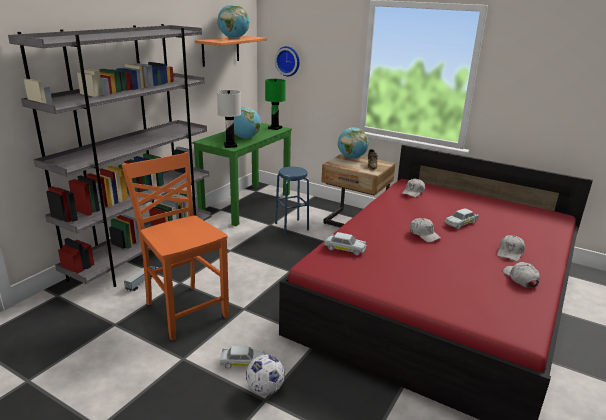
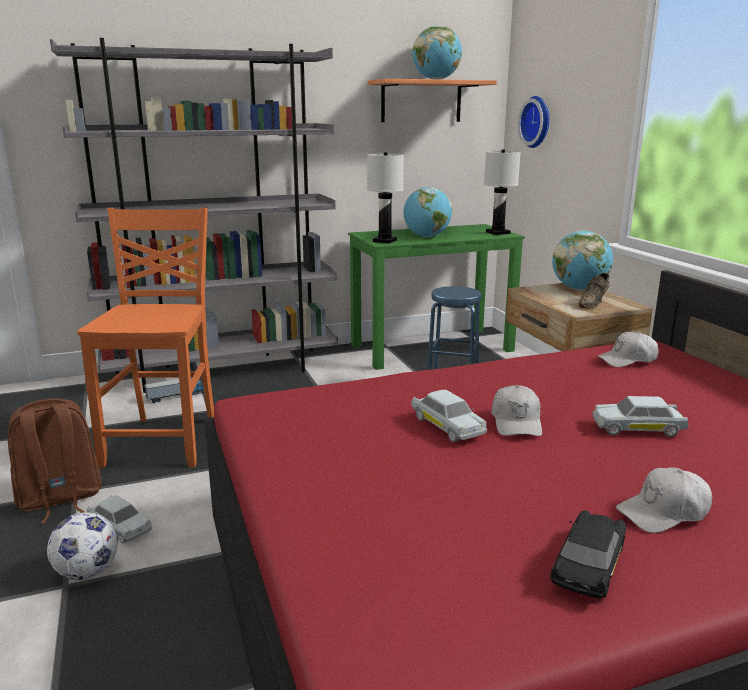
camera: 40 degrees right, 5 degrees down
green table lamp [265,79,286,130] -> white table lamp [484,150,521,235]
white toy car [324,232,366,255] -> white toy car moved to [411,390,487,442]
white cap [503,262,540,287] -> black toy car [551,510,626,599]
none -> brown backpack [8,398,102,524]

